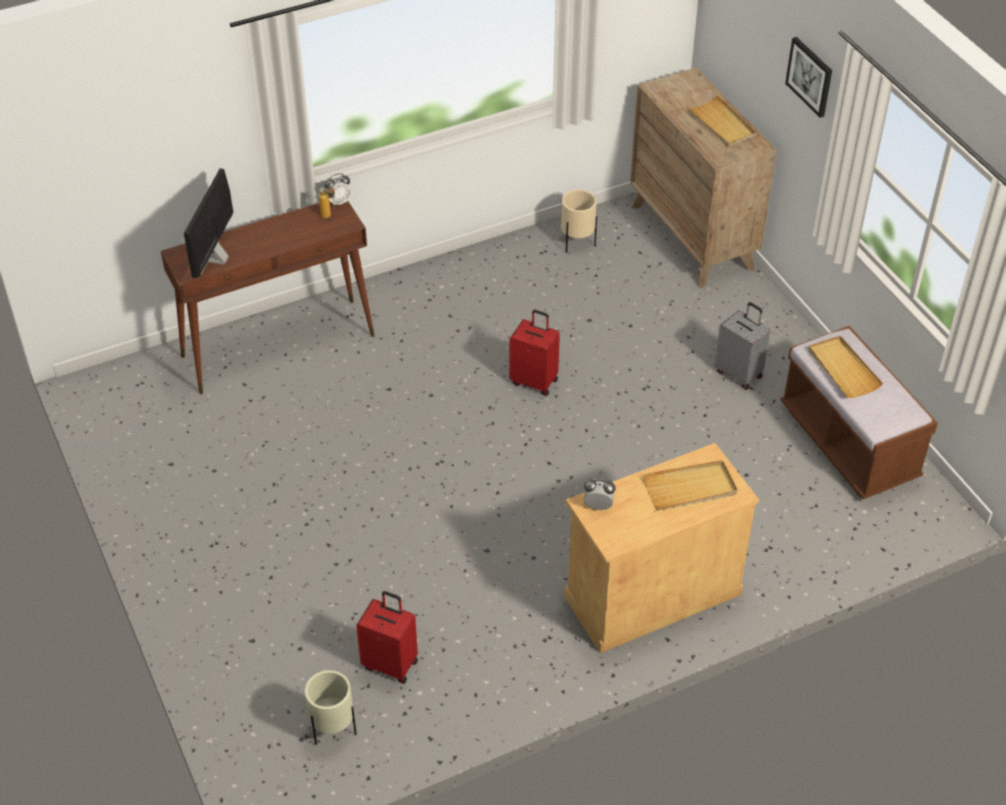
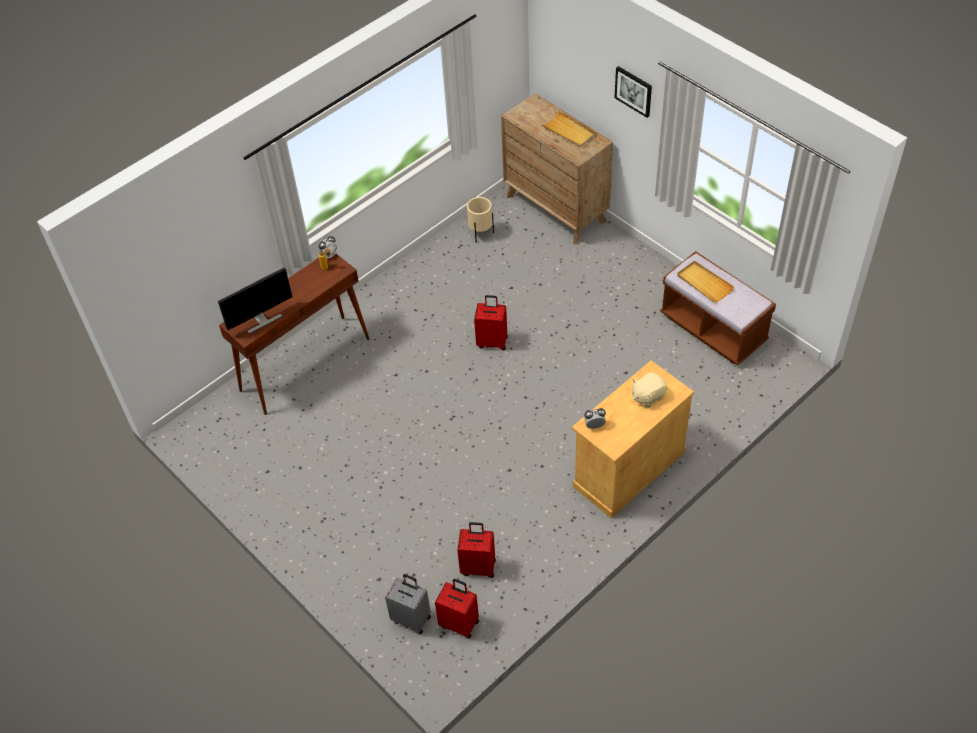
camera: 15 degrees left, 5 degrees up
monitor [184,168,233,278] -> monitor turned 120 degrees counterclockwise [218,268,293,334]
beige planter [305,670,356,744] -> red suitcase [435,579,479,639]
beige tray [643,460,737,511] -> beige plush toy [632,372,667,408]
grey suitcase [714,302,770,390] -> grey suitcase moved to [385,574,431,634]

